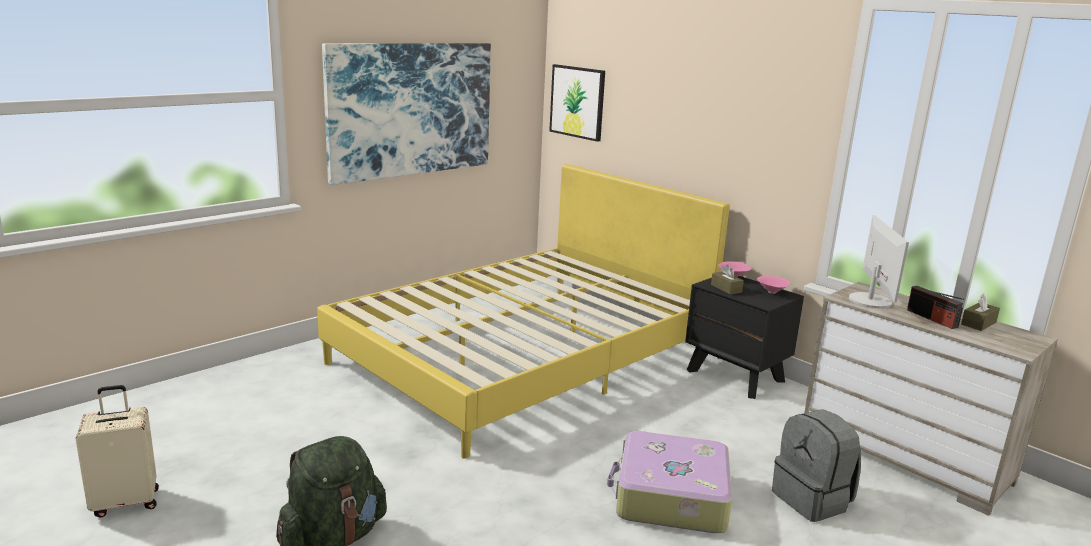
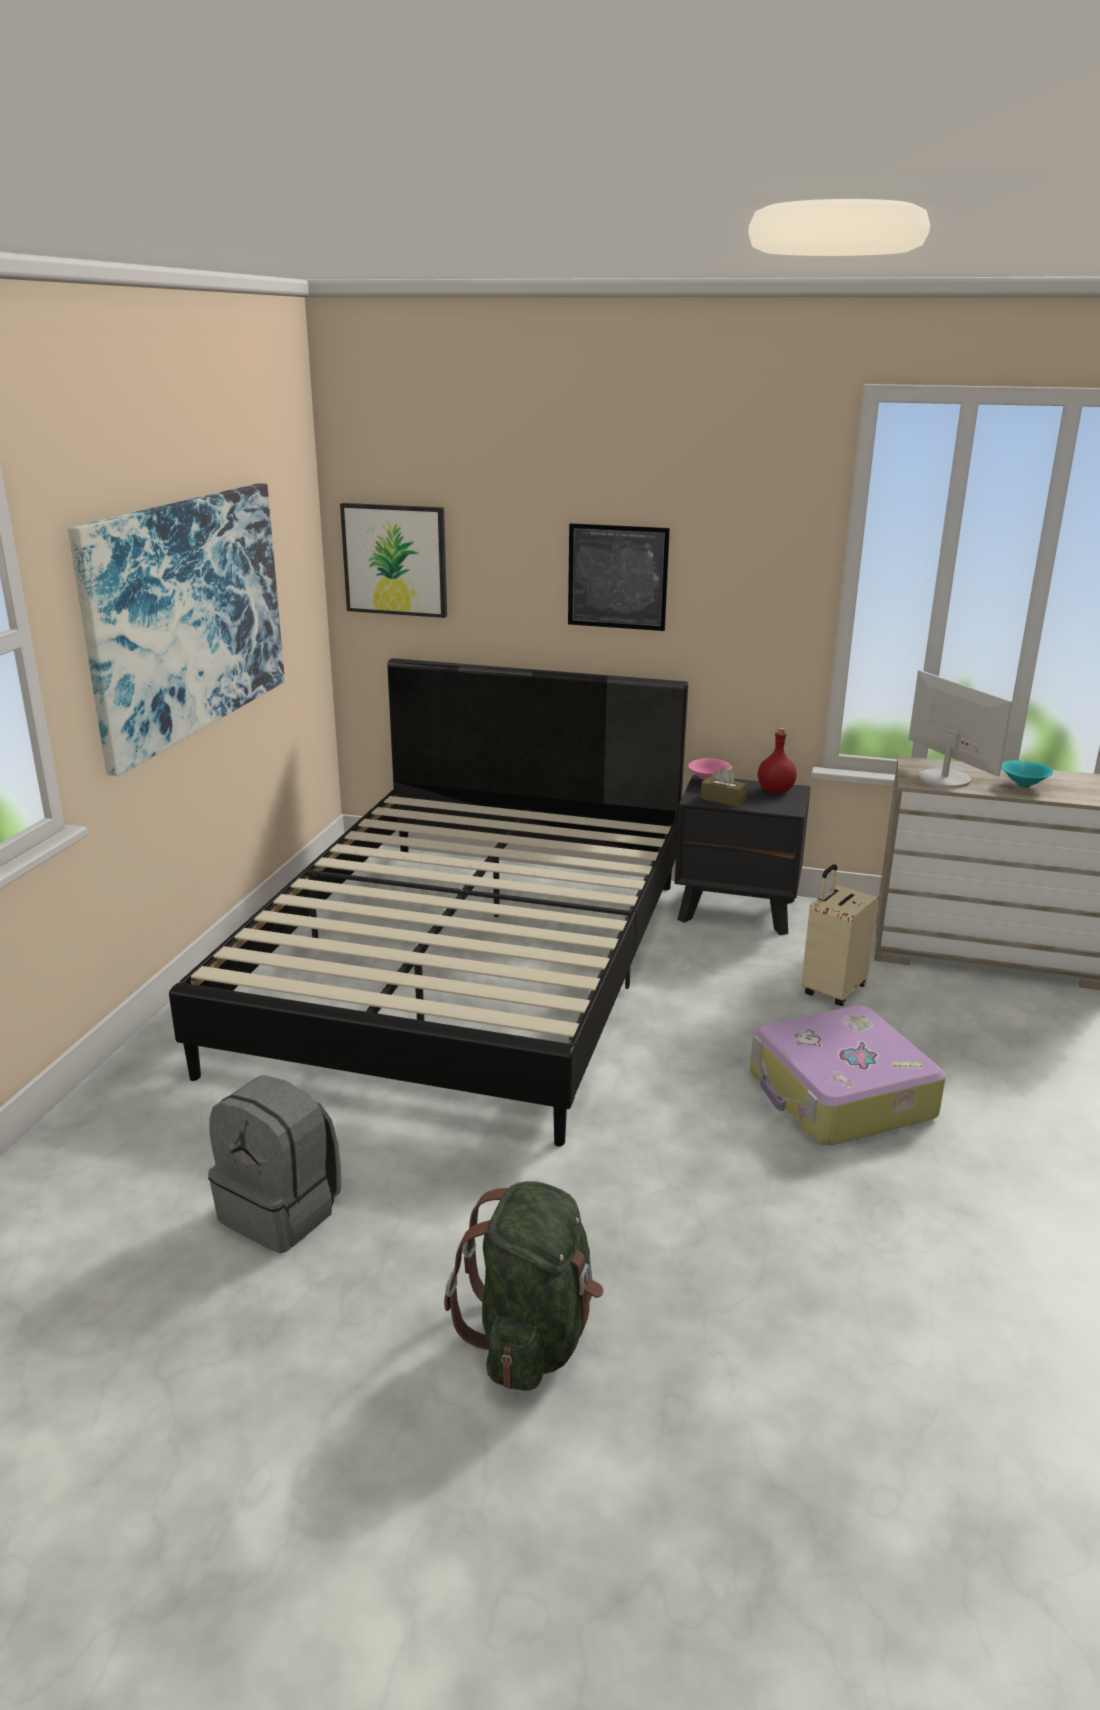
camera: 30 degrees left, 5 degrees up
beige suitcase [75,385,159,518] -> beige suitcase moved to [801,864,879,1006]
yellow bed [317,164,730,459] -> black bed [169,658,688,1147]
pink bowl [757,276,791,294] -> red bottle [758,728,797,793]
grey backpack [772,409,861,522] -> grey backpack moved to [208,1075,341,1253]
radio [907,286,964,329] -> turquoise bowl [1001,760,1053,788]
brown tissue box [961,293,1000,331] -> none
none -> picture [568,523,670,631]

